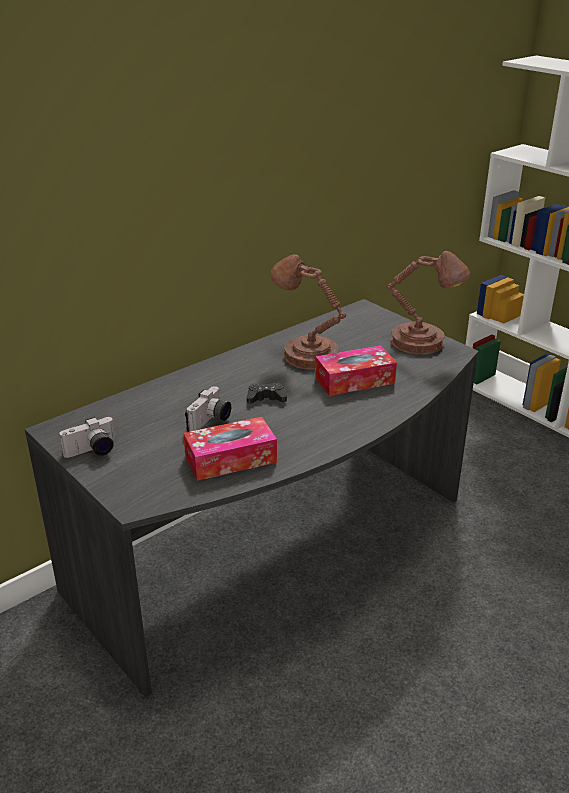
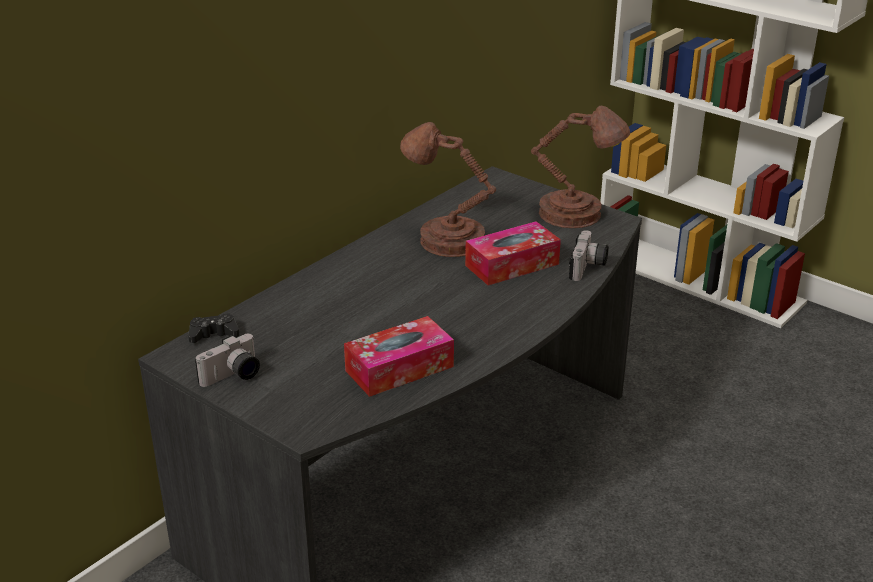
camera: 10 degrees left, 0 degrees up
camera [185,386,231,432] -> camera moved to [569,230,609,281]
black game controller [247,383,287,404] -> black game controller moved to [188,313,239,343]

